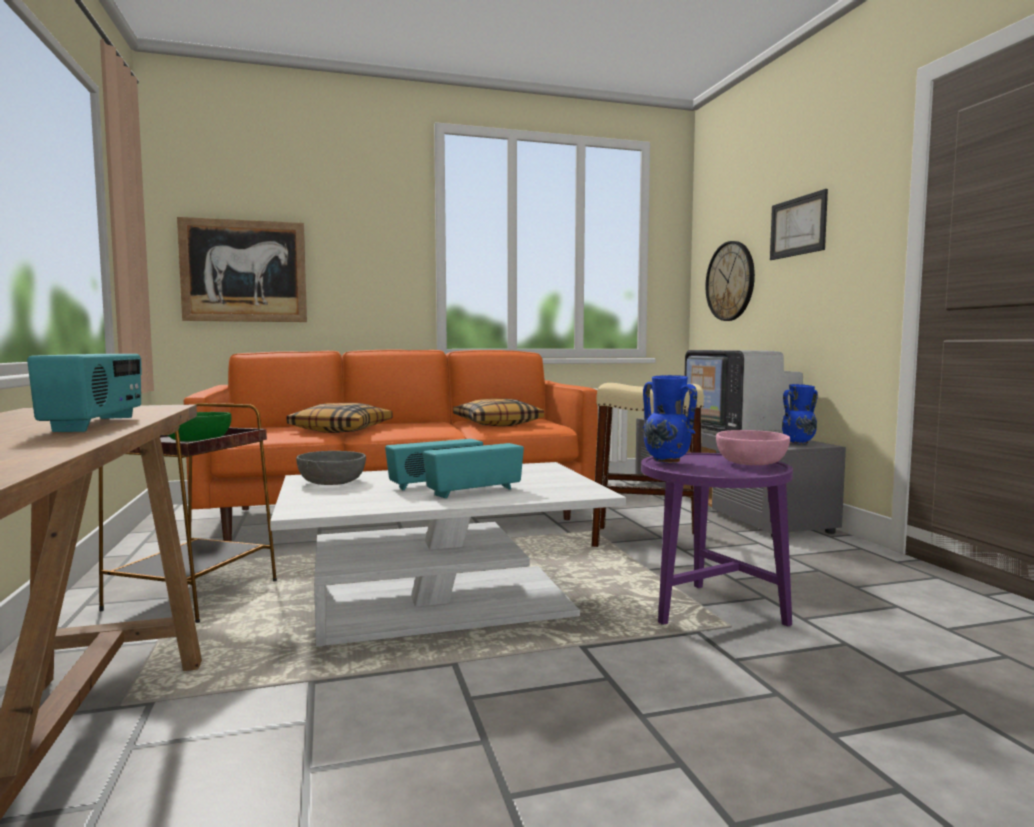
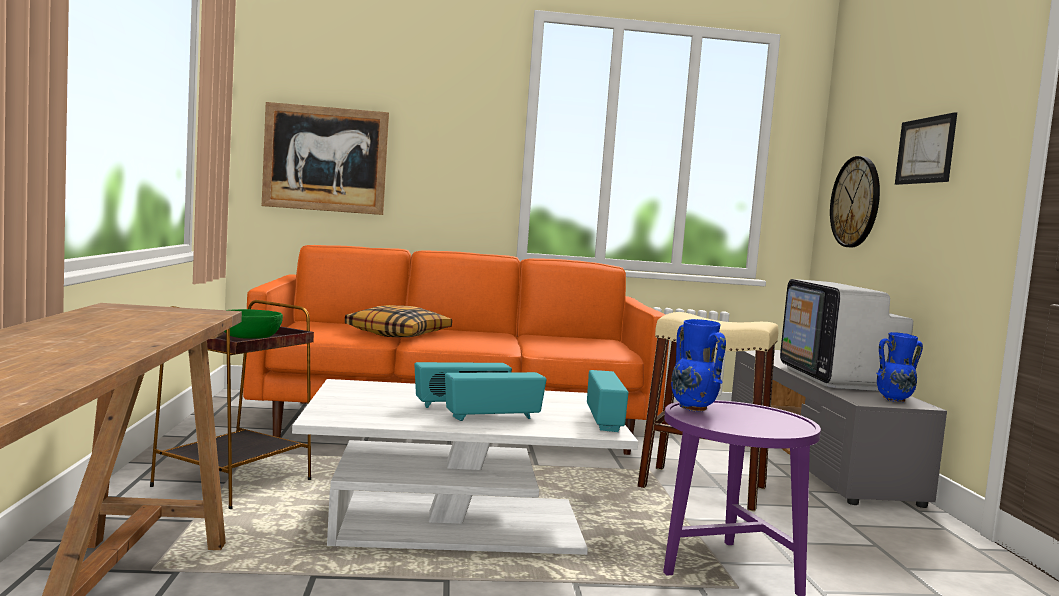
camera: 10 degrees right, 0 degrees up
radio [27,354,141,432] -> radio moved to [587,370,628,432]
grey bowl [296,451,366,485] -> none
pillow [453,399,544,426] -> none
pink bowl [716,430,790,465] -> none

